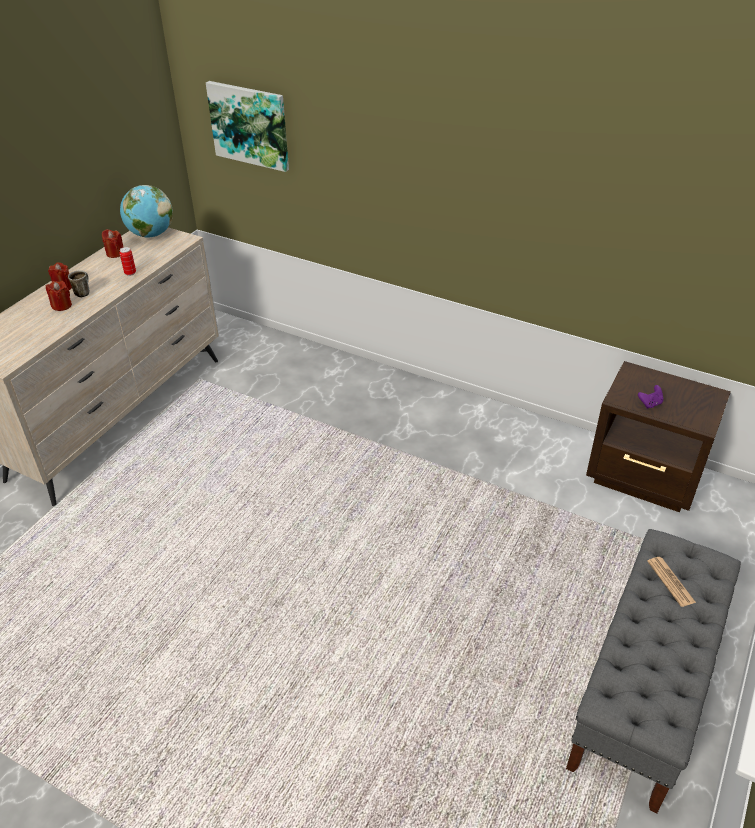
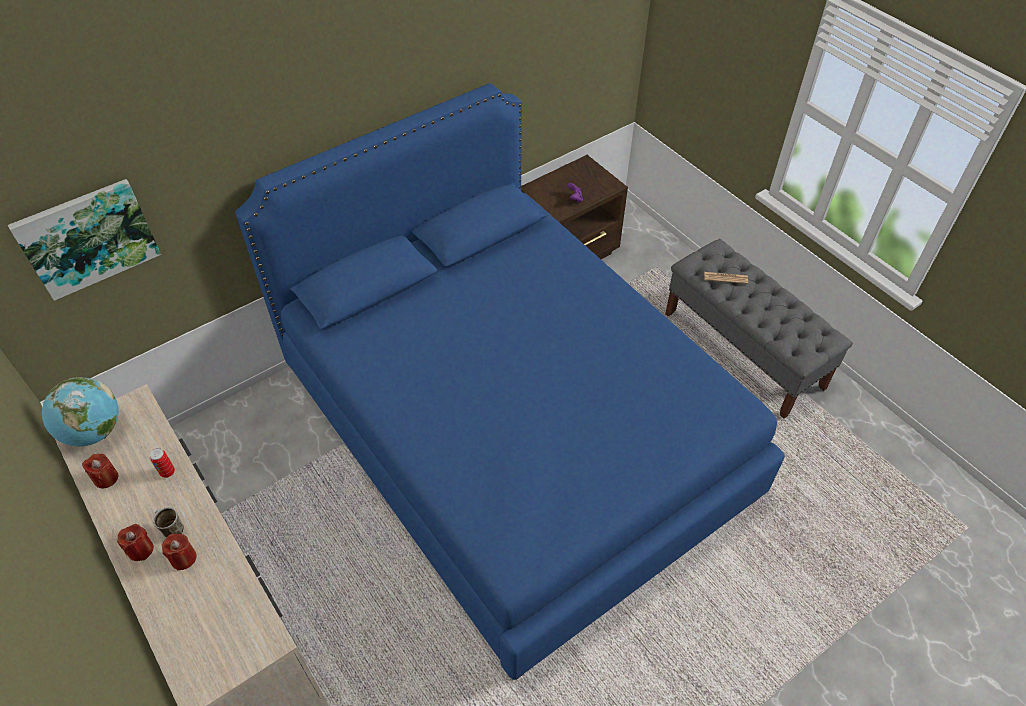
camera: 65 degrees left, 10 degrees up
none -> blue bed [235,83,785,680]

